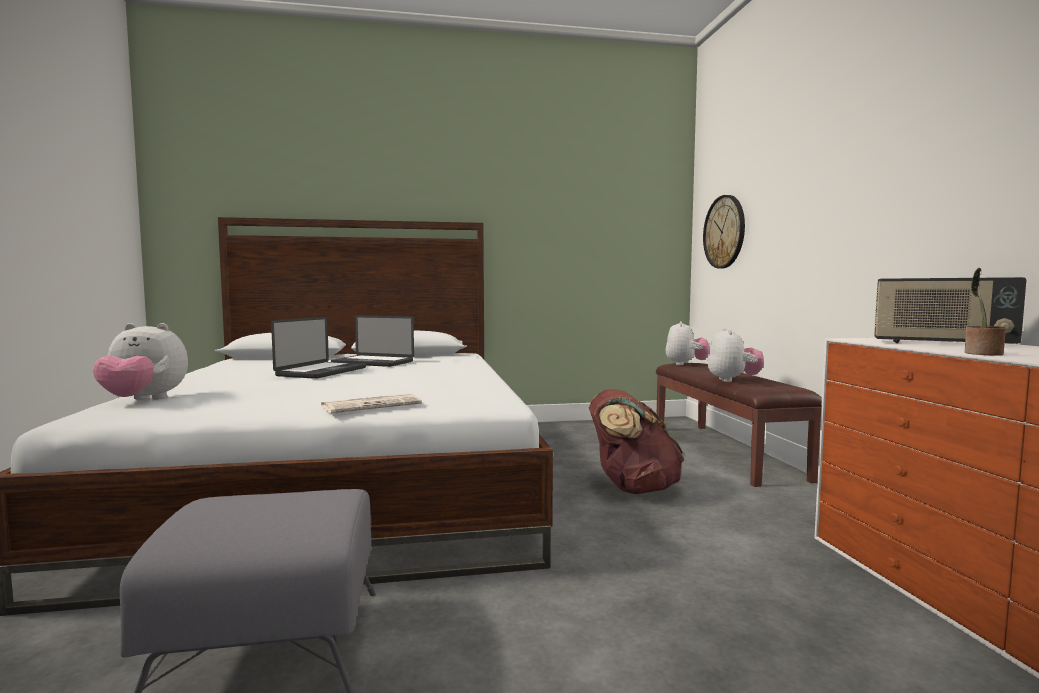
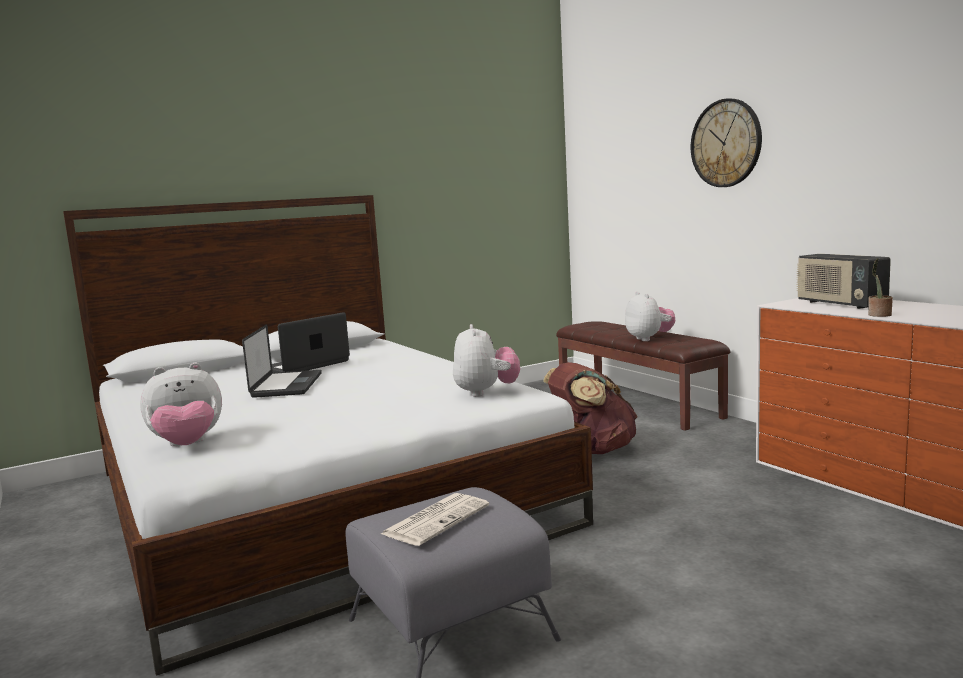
camera: 20 degrees left, 5 degrees up
newspaper [321,394,422,413] -> newspaper moved to [381,493,489,546]
laptop [331,315,414,367] -> laptop turned 135 degrees clockwise [272,312,350,373]
plush toy [665,321,710,365] -> plush toy moved to [453,324,520,397]
wall clock [703,195,745,268] -> wall clock moved to [691,98,762,187]
radio [874,277,1026,344] -> radio turned 60 degrees clockwise [796,254,891,309]

